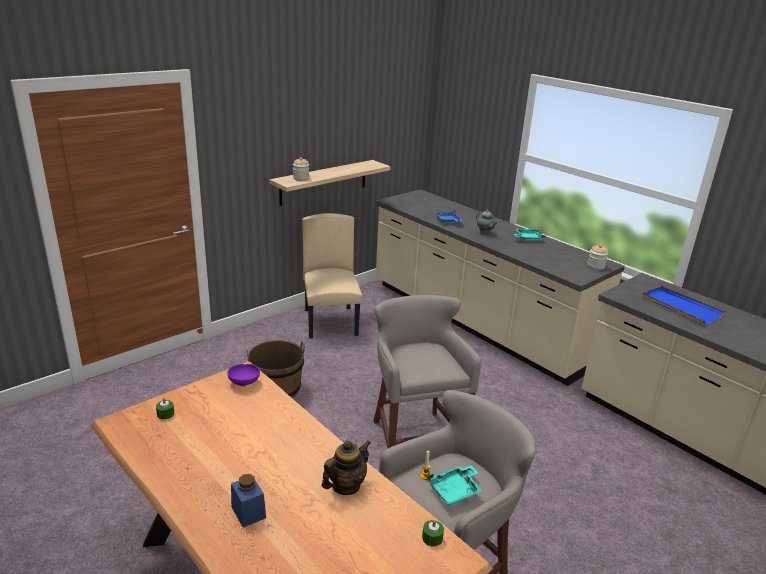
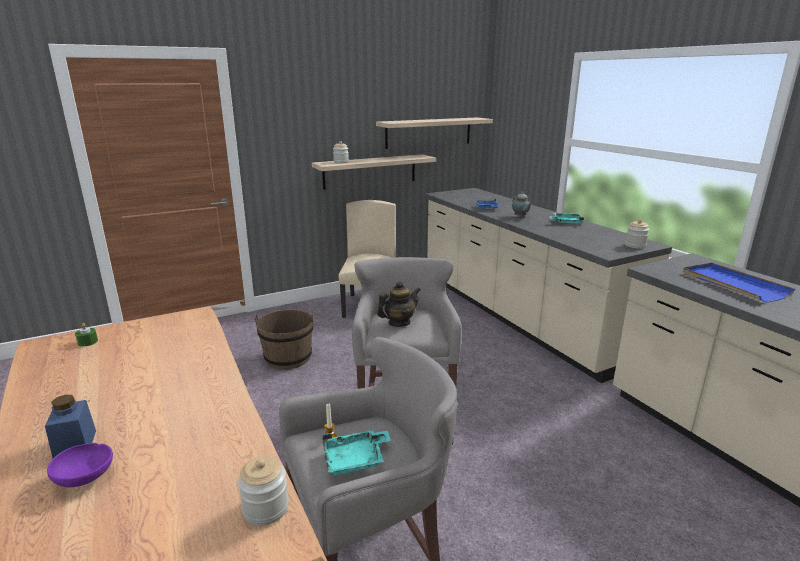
camera: 15 degrees right, 5 degrees down
purple bowl [227,364,260,386] -> purple bowl moved to [47,443,113,487]
teapot [322,440,371,495] -> teapot moved to [377,281,420,327]
green candle [422,520,444,547] -> jar [238,456,289,526]
none -> shelf [376,117,493,149]

